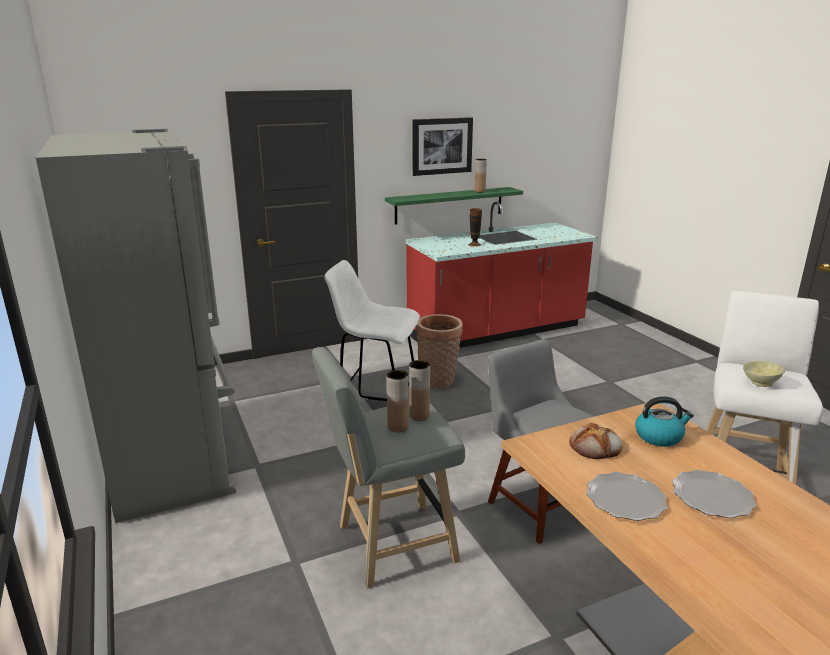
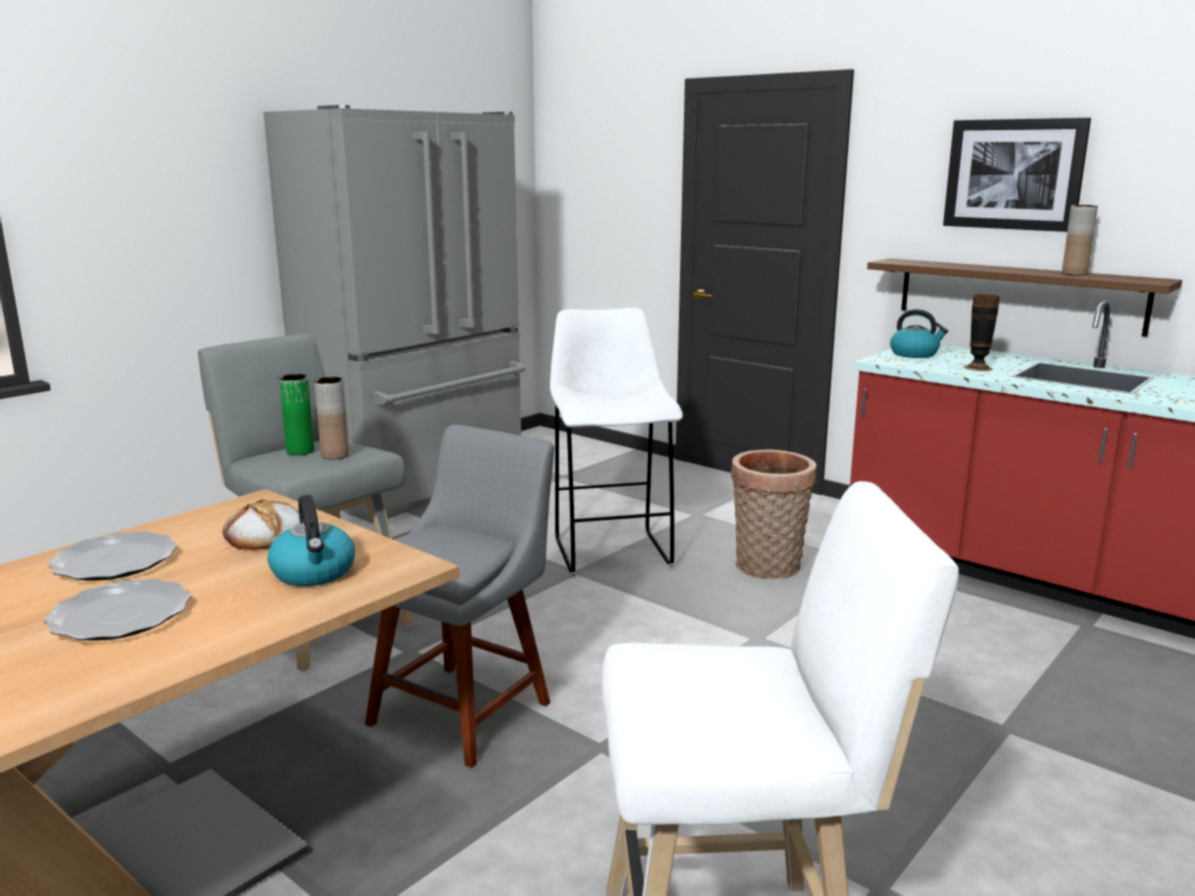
camera: 65 degrees right, 5 degrees down
green shelf [385,187,523,225] -> brown shelf [867,258,1182,337]
brown vase [387,370,408,432] -> green vase [279,374,314,455]
beige bowl [743,361,785,387] -> none
none -> kettle [890,309,948,358]

